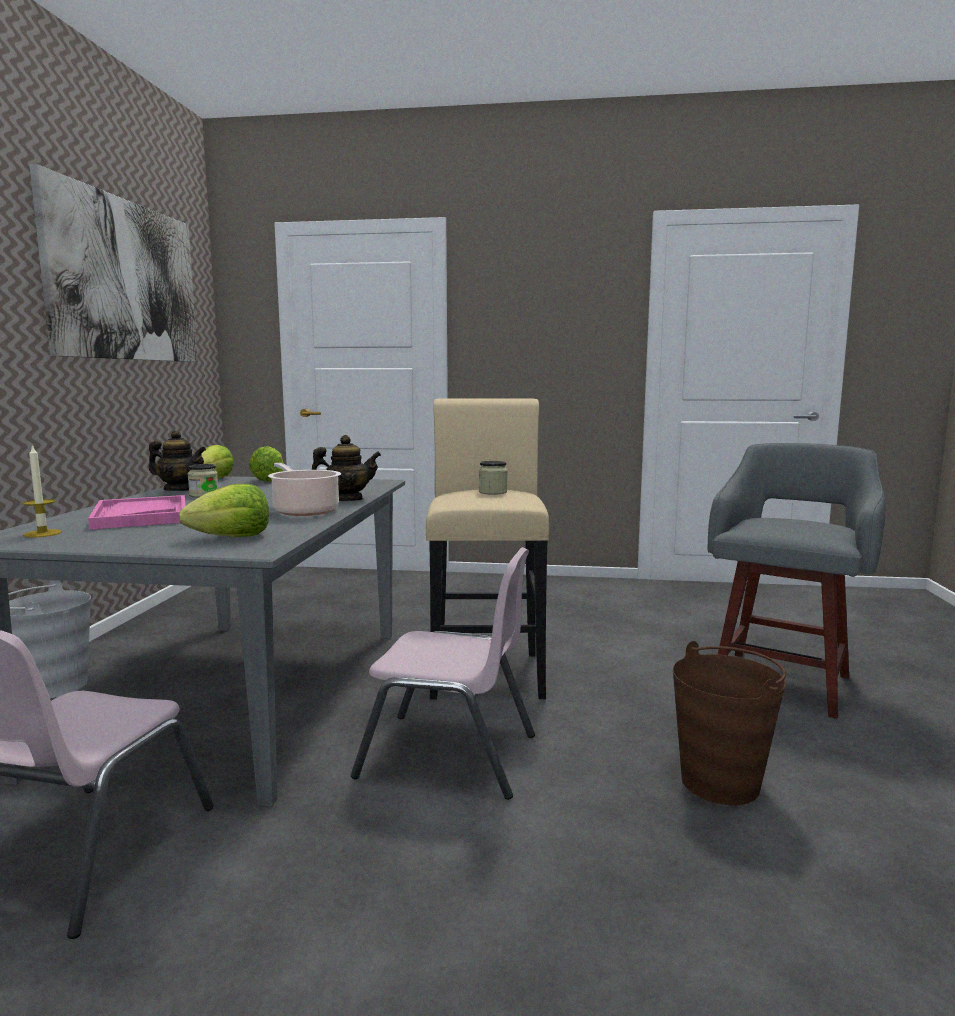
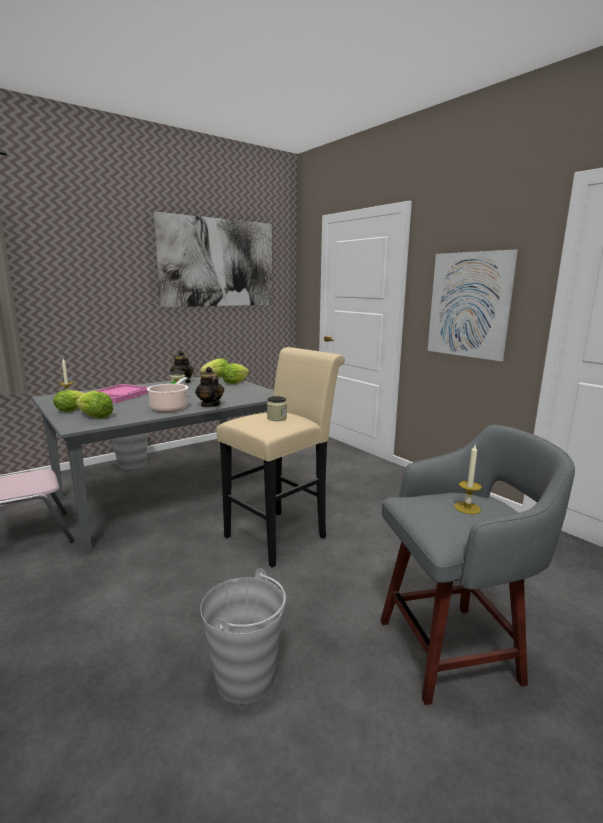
camera: 45 degrees right, 5 degrees up
teapot [312,435,381,501] -> teapot turned 150 degrees counterclockwise [195,367,224,407]
pink chair [351,547,535,800] -> none
brown bucket [673,641,786,805] -> grey bucket [201,568,286,704]
none -> lettuce [53,390,84,412]
none -> picture [428,250,518,362]
none -> candle [454,445,482,514]

